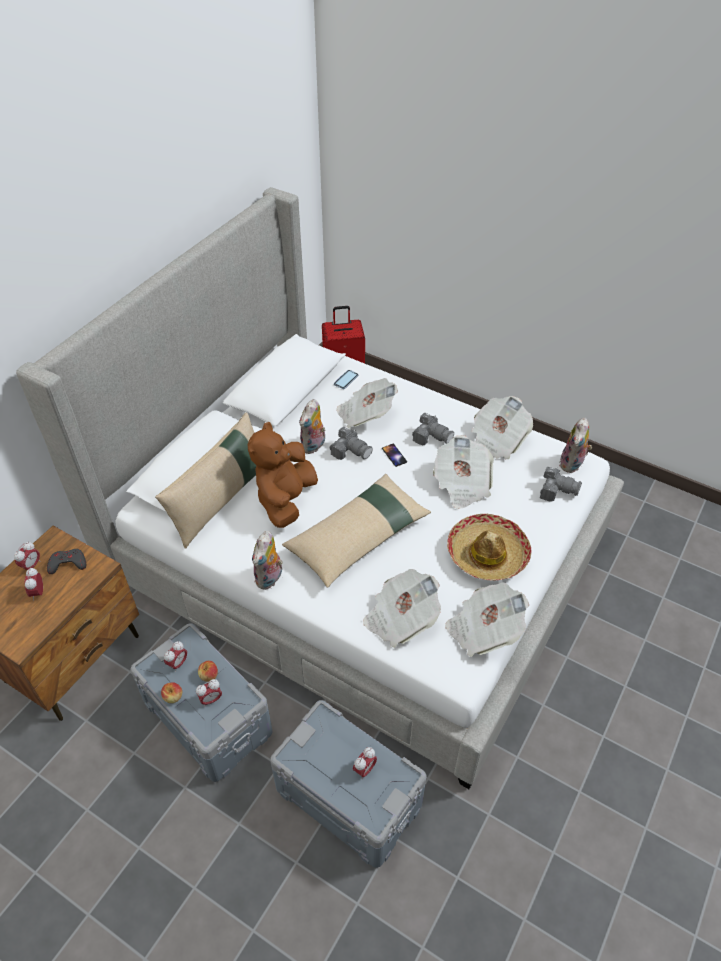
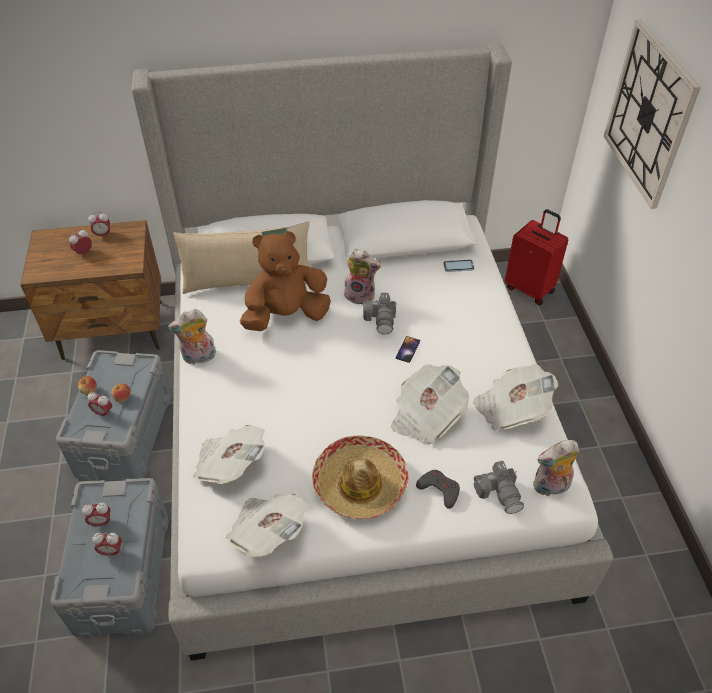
camera: 50 degrees right, 0 degrees up
grey game controller [47,549,86,574] -> grey game controller moved to [416,470,460,509]
alarm clock [164,641,187,672] -> alarm clock moved to [82,503,111,527]
beige pillow [282,474,431,588] -> none
plush toy [299,399,325,454] -> plush toy turned 150 degrees counterclockwise [342,248,381,305]
newspaper [336,378,398,428] -> none
camera [412,413,454,445] -> none
none -> wall clock [603,20,701,209]

